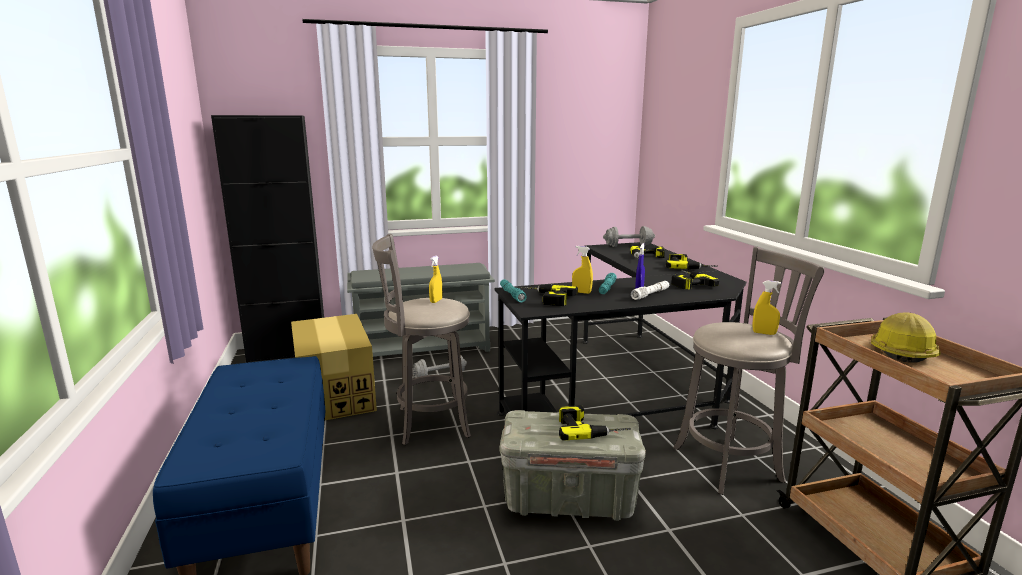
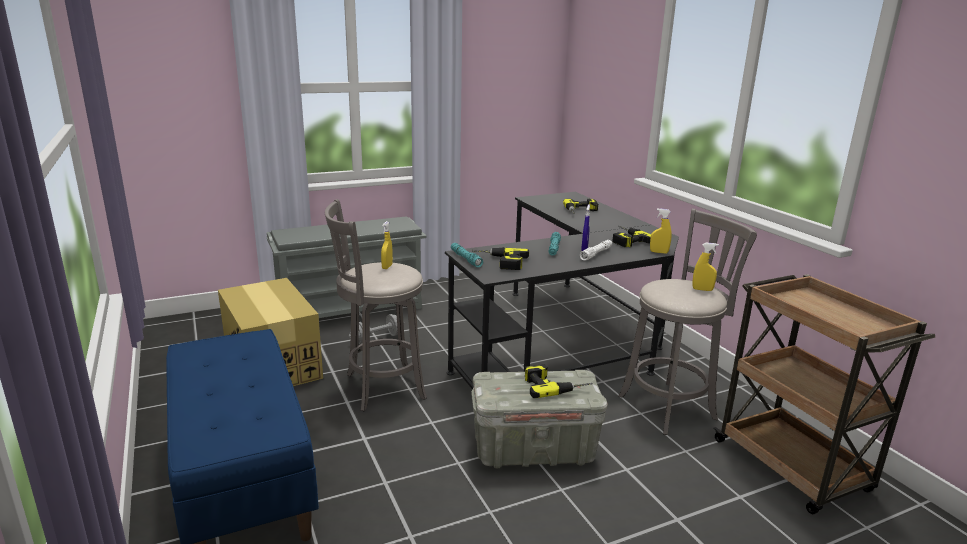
camera: 10 degrees left, 5 degrees up
black cabinet [211,115,324,363] -> none
yellow spray bottle [572,246,593,294] -> yellow spray bottle moved to [650,208,672,254]
grey dumbbell [603,226,655,247] -> none
power drill [665,254,718,269] -> none
hard hat [871,312,941,363] -> none

